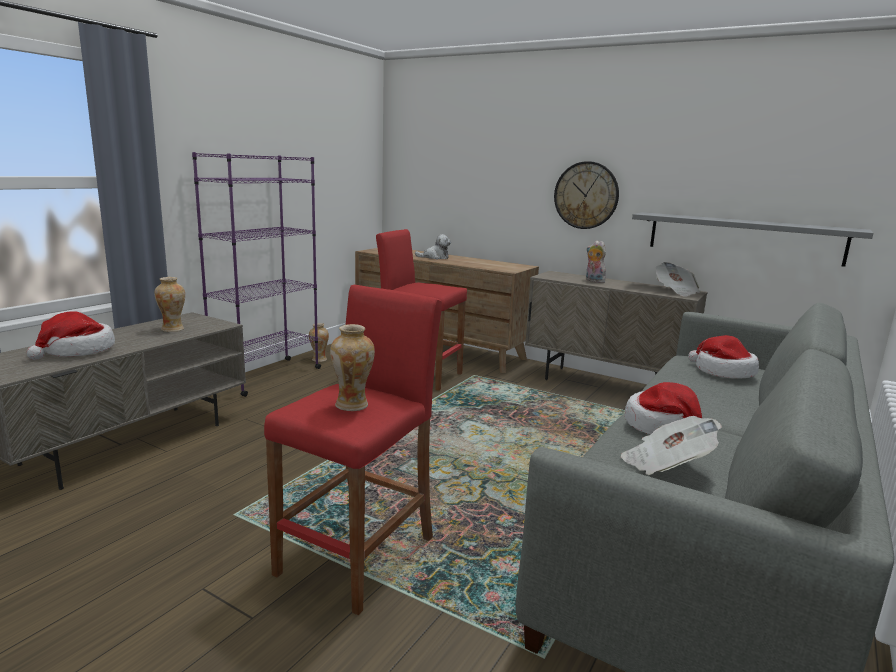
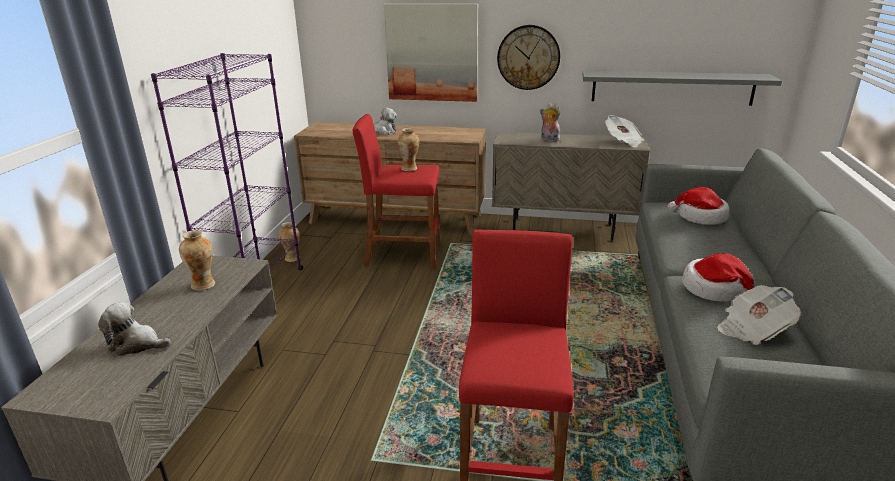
camera: 20 degrees left, 10 degrees up
hat [27,311,115,360] -> plush toy [98,302,171,356]
vase [330,324,375,411] -> vase moved to [398,128,419,171]
none -> picture [384,4,478,102]

